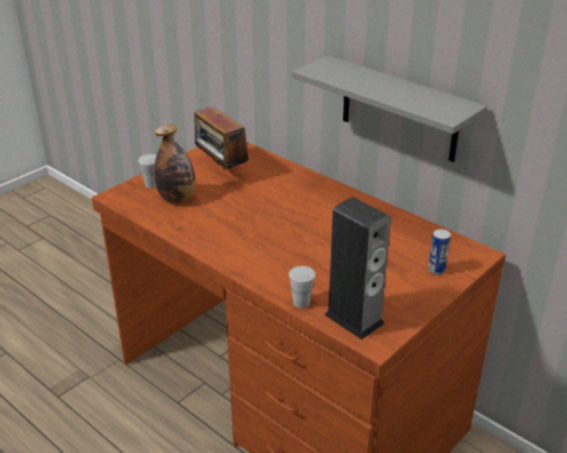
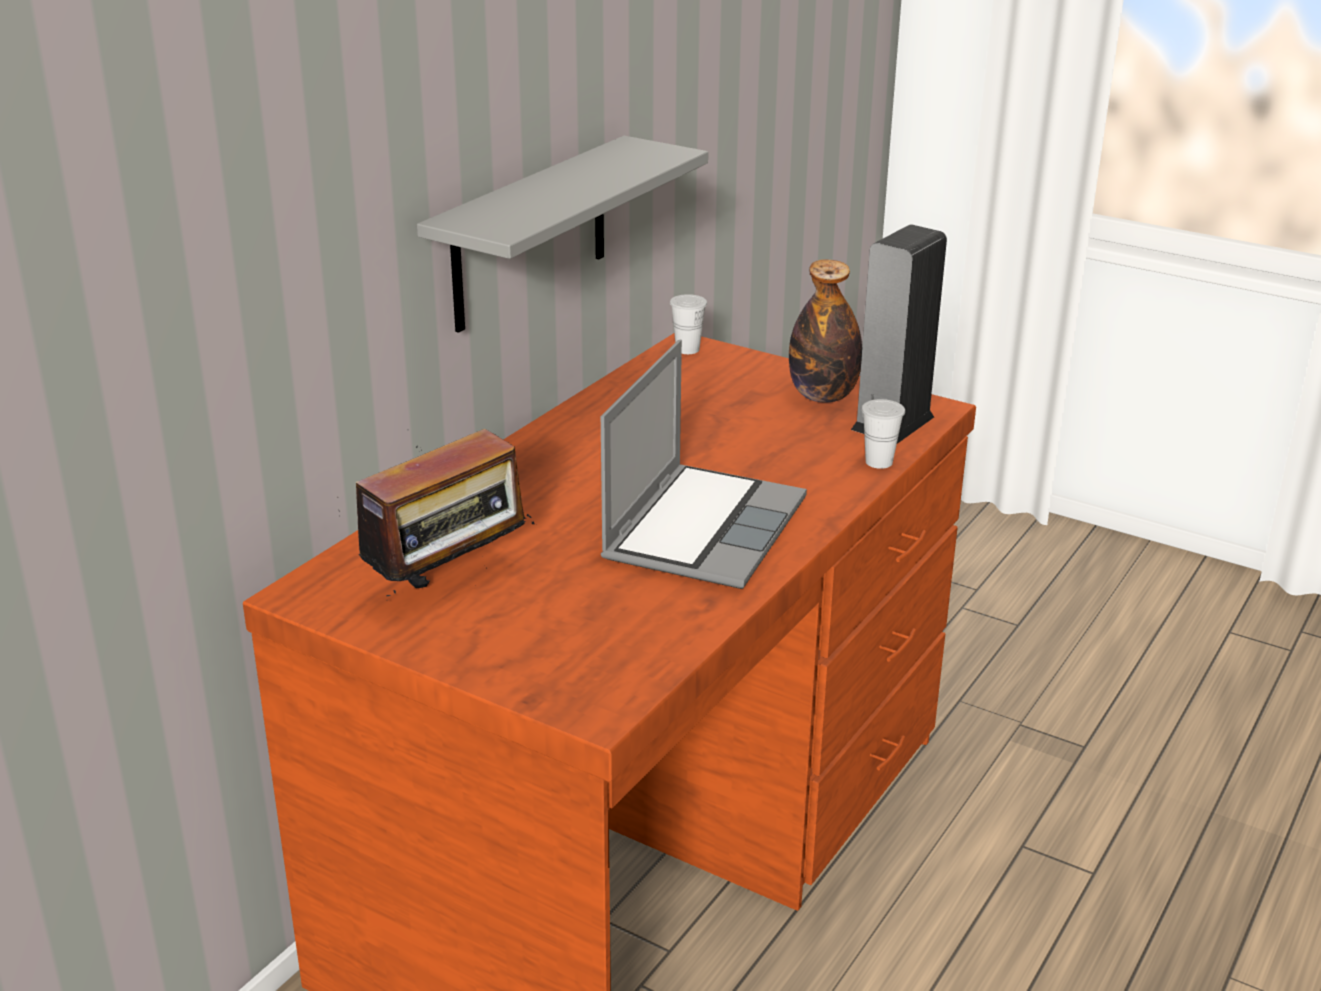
camera: 100 degrees left, 5 degrees down
white cup [138,154,157,188] -> white cup moved to [670,294,707,354]
bottle [154,124,195,203] -> bottle moved to [789,259,862,403]
can [428,229,451,275] -> none
none -> laptop [601,340,807,589]

